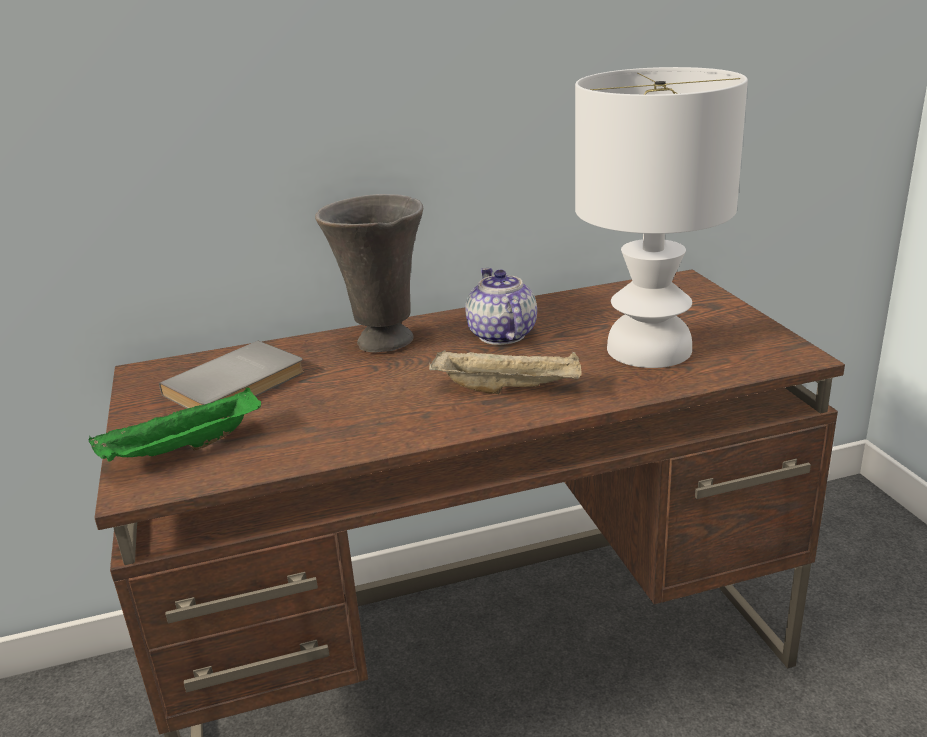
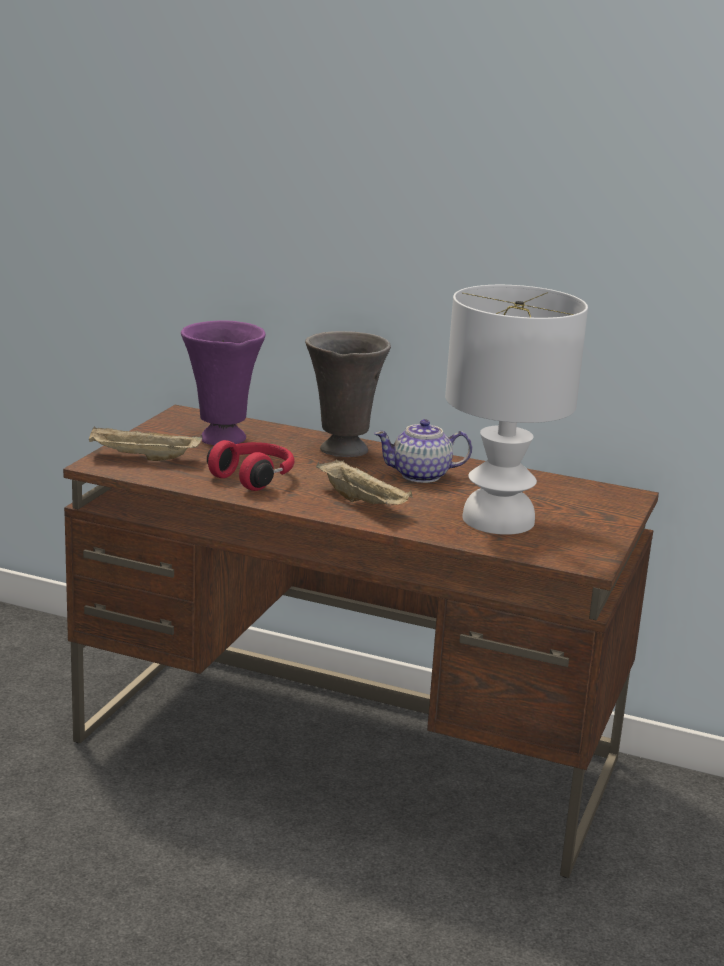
camera: 35 degrees right, 5 degrees down
green tray [89,387,261,462] -> beige tray [89,426,202,461]
grey book [159,341,305,409] -> purple vase [181,320,266,445]
teapot [465,268,537,345] -> teapot turned 120 degrees counterclockwise [374,419,472,483]
none -> red headphones [207,440,295,491]

